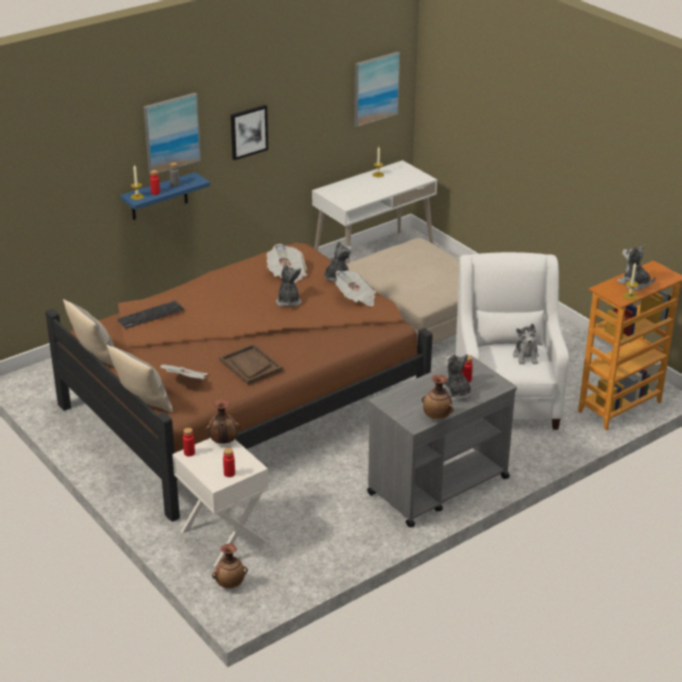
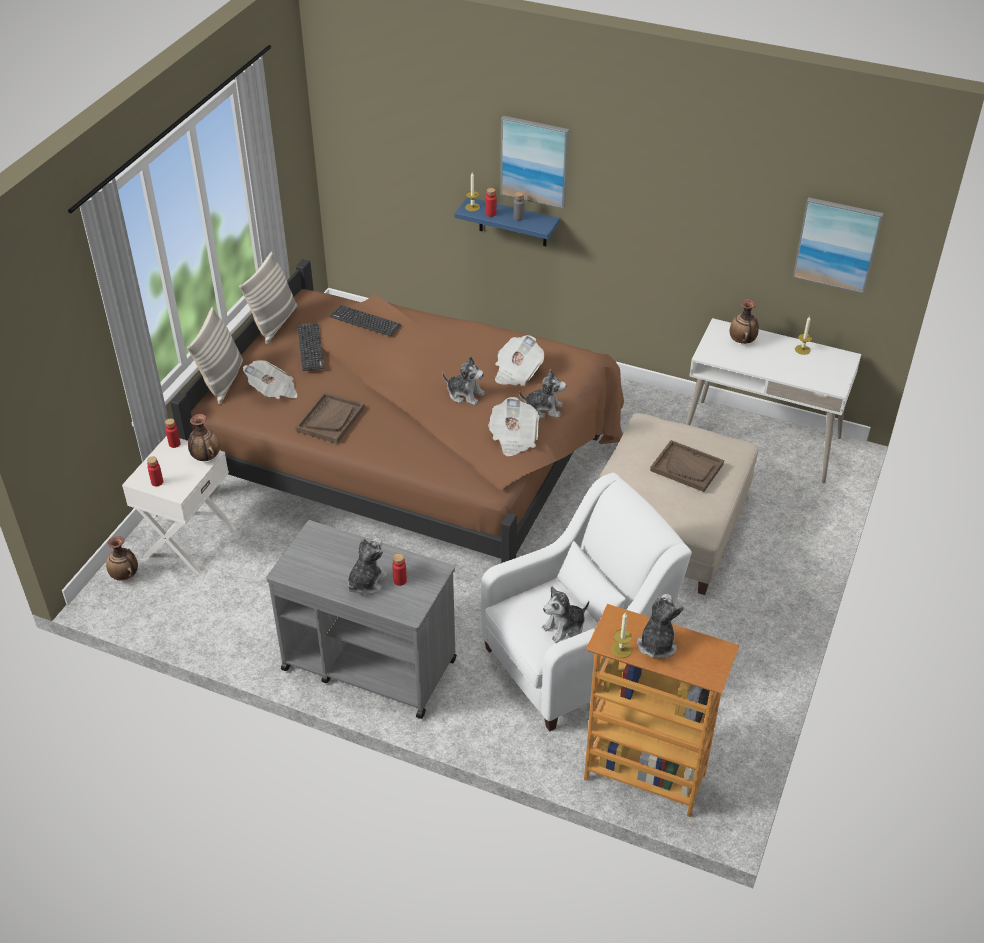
camera: 60 degrees right, 10 degrees up
picture [231,105,268,160] -> none
plush toy [276,264,302,307] -> plush toy turned 60 degrees clockwise [442,356,485,405]
vase [422,375,453,419] -> vase moved to [730,299,759,344]
none -> keyboard [297,323,324,371]
none -> brown tray [650,440,724,492]

